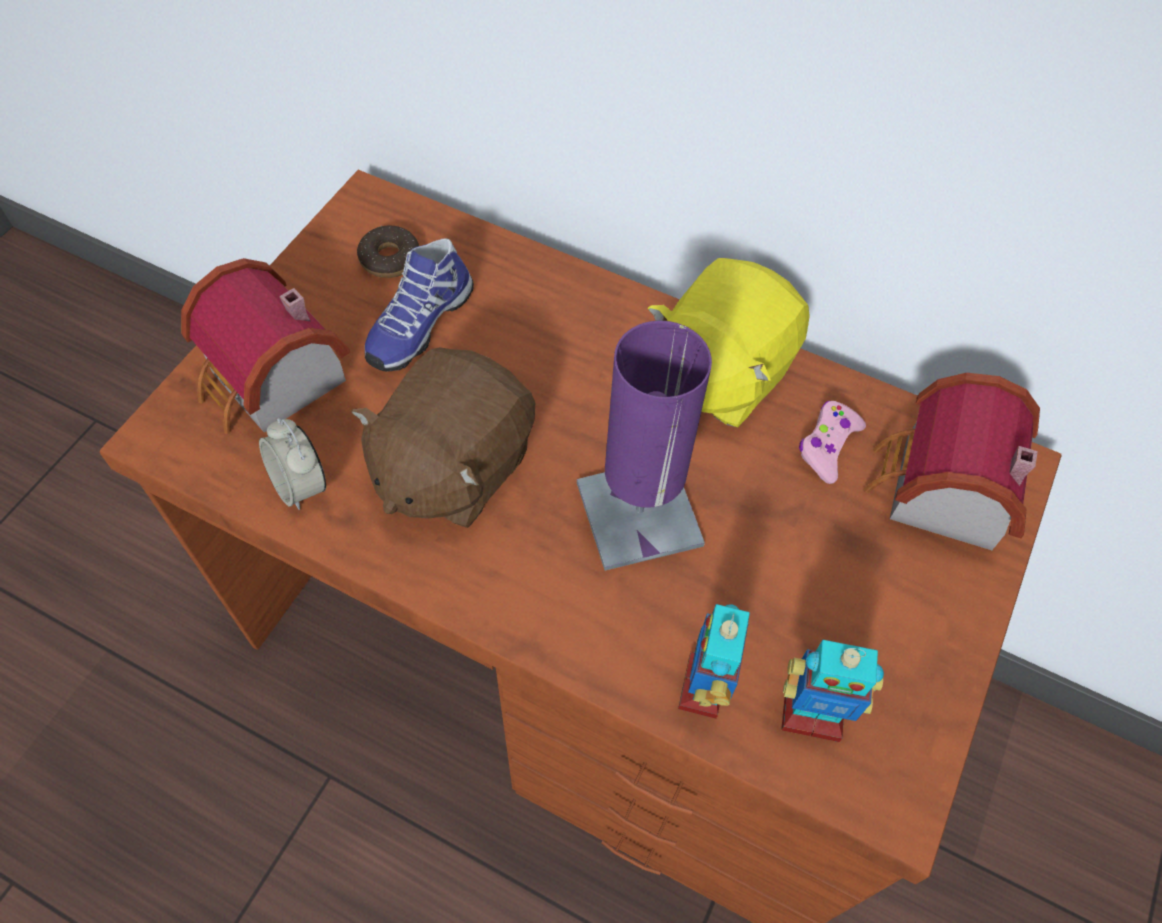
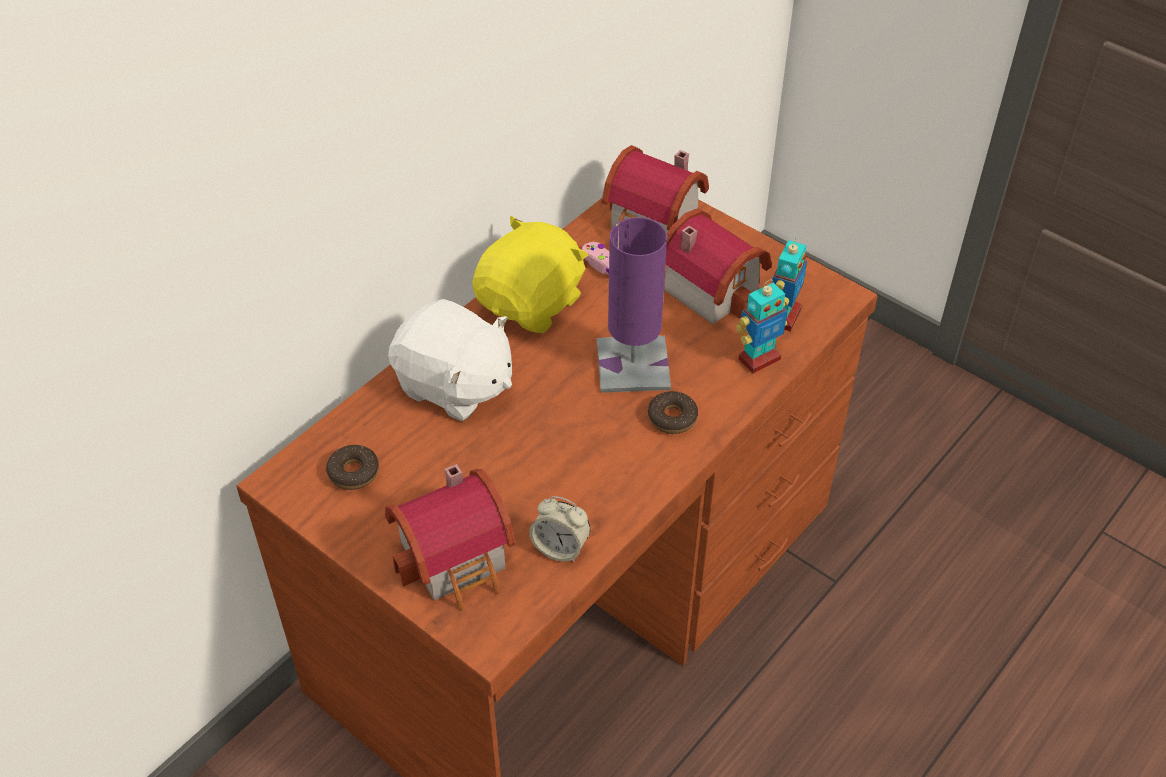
camera: 75 degrees left, 10 degrees down
alarm clock [259,418,326,510] -> alarm clock turned 45 degrees clockwise [529,496,590,562]
brown plush toy [351,347,535,528] -> none
shoe [365,238,474,372] -> none
yellow plush toy [648,258,810,427] -> yellow plush toy turned 105 degrees counterclockwise [472,216,589,333]
toy robot [678,604,750,719] -> toy robot turned 60 degrees counterclockwise [736,280,787,373]
none -> white plush toy [388,299,512,421]
none -> donut [648,391,698,434]
none -> toy house [664,208,772,324]

